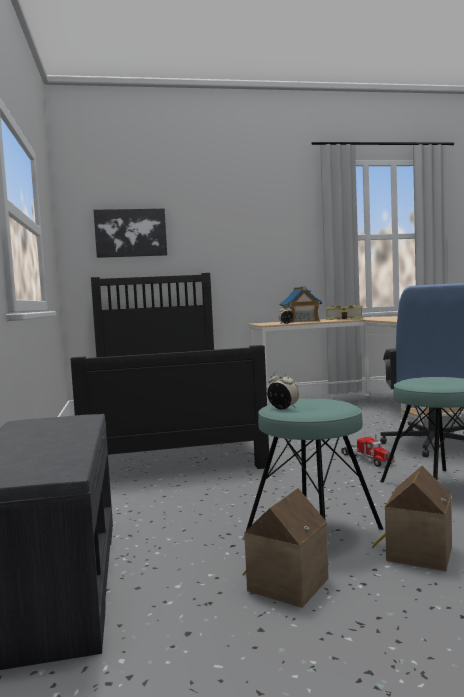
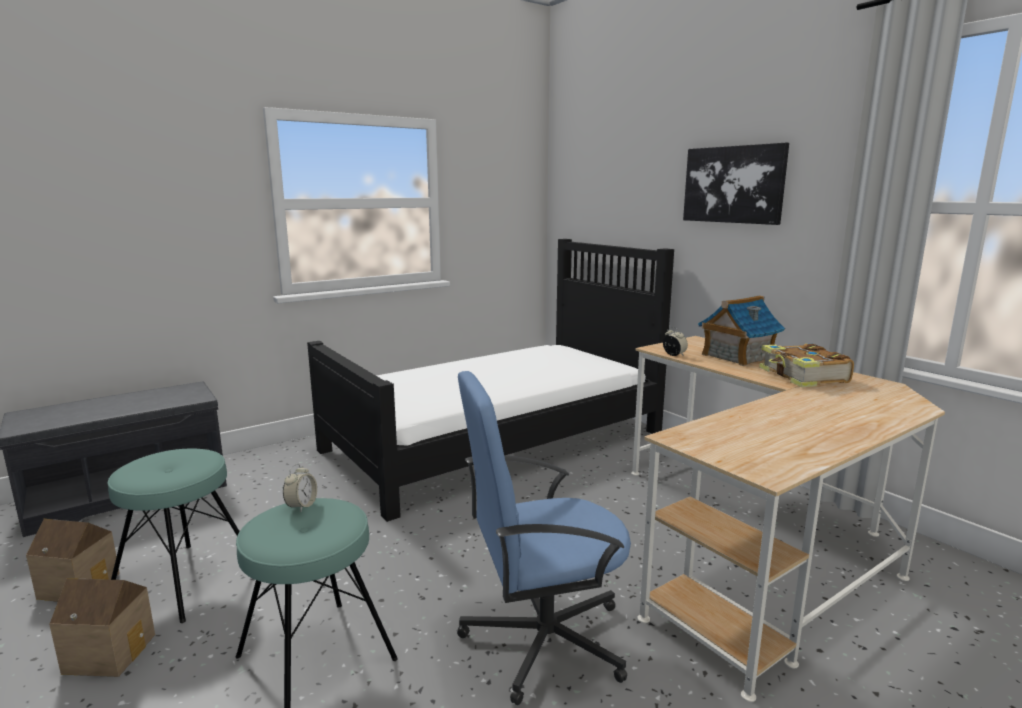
camera: 65 degrees right, 10 degrees up
picture [94,208,167,258] -> picture moved to [683,143,789,225]
alarm clock [267,371,299,409] -> alarm clock moved to [283,464,317,512]
toy truck [341,434,395,467] -> none

